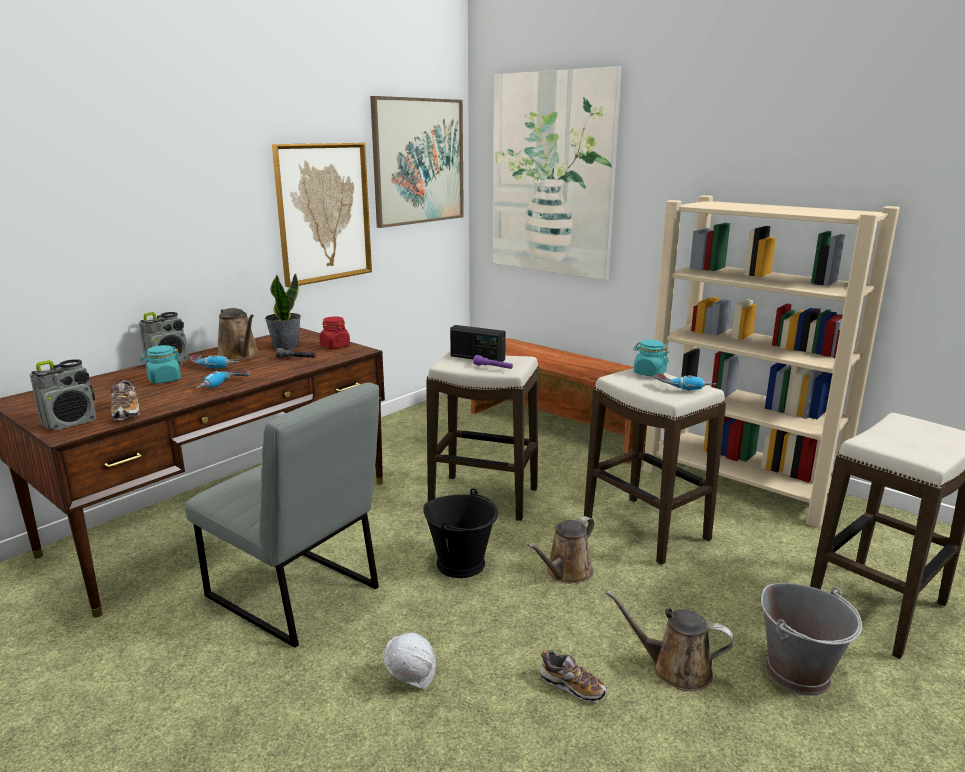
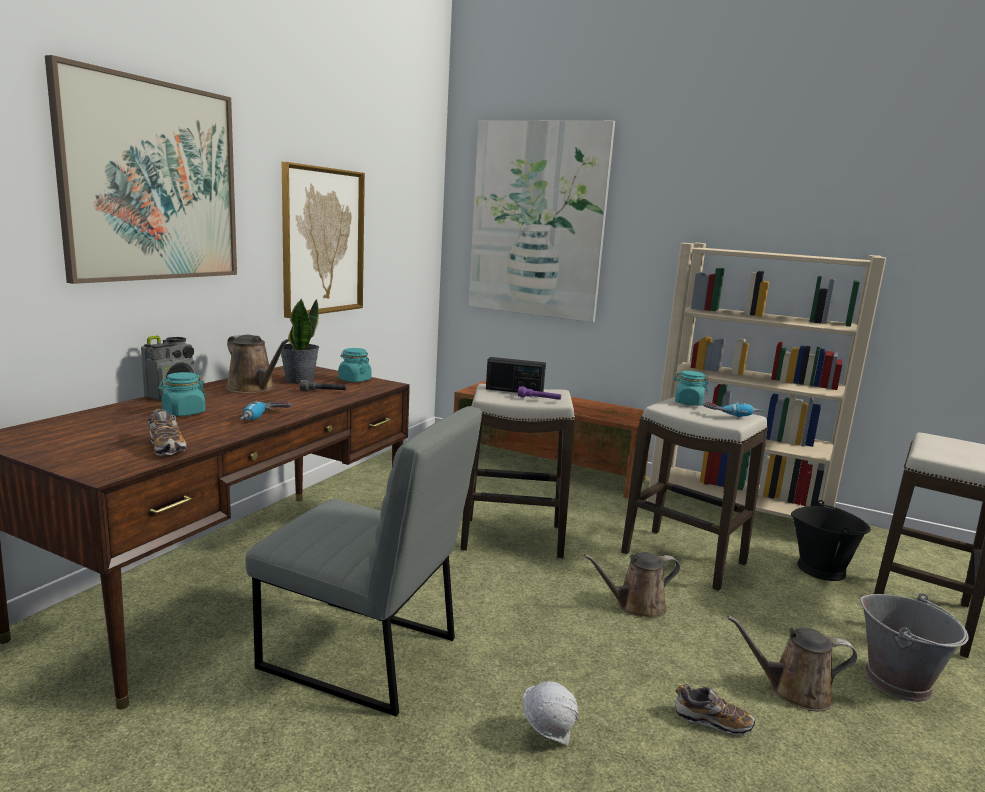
camera: 15 degrees left, 5 degrees down
radio [30,359,96,431] -> none
power drill [189,355,239,369] -> none
red jar [319,316,350,349] -> turquoise jar [338,348,371,382]
picture [370,96,464,228] -> picture moved to [45,55,237,284]
black bucket [423,489,498,578] -> black bucket moved to [791,500,871,581]
brown watering can [527,516,594,584] -> brown watering can turned 45 degrees clockwise [584,552,680,618]

